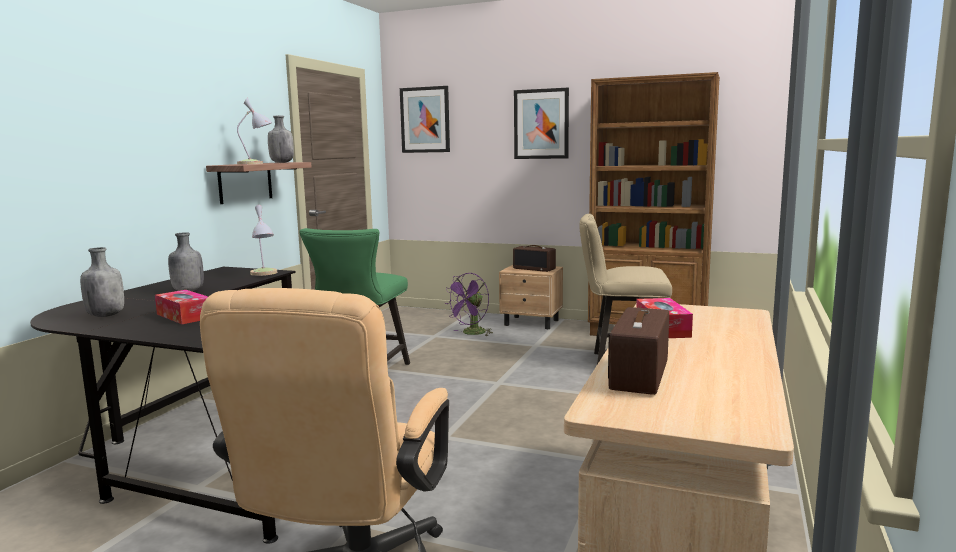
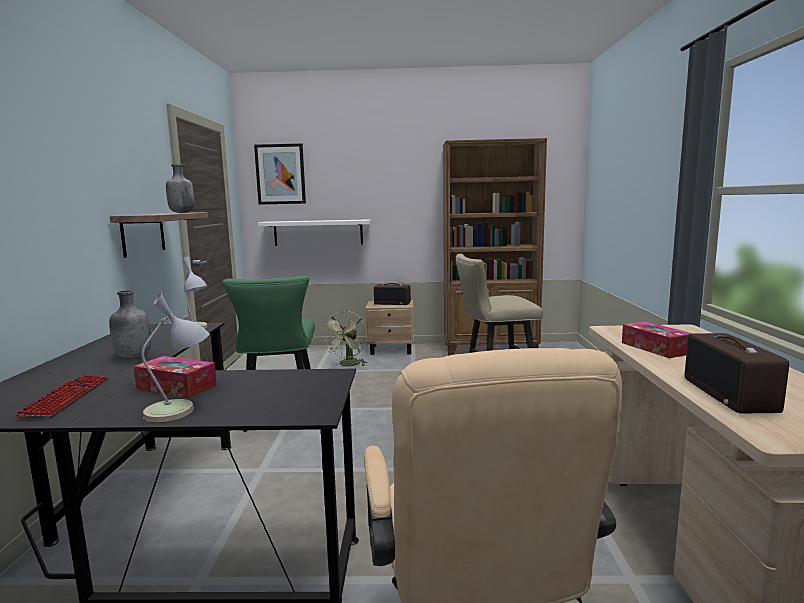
camera: 20 degrees left, 0 degrees up
grey bottle [80,247,124,317] -> keyboard [16,375,108,418]
table lamp [237,97,272,165] -> table lamp moved to [141,293,210,422]
purple fan [444,273,493,336] -> green fan [323,311,367,366]
picture [514,88,569,159] -> none
none -> white shelf [258,219,371,246]

